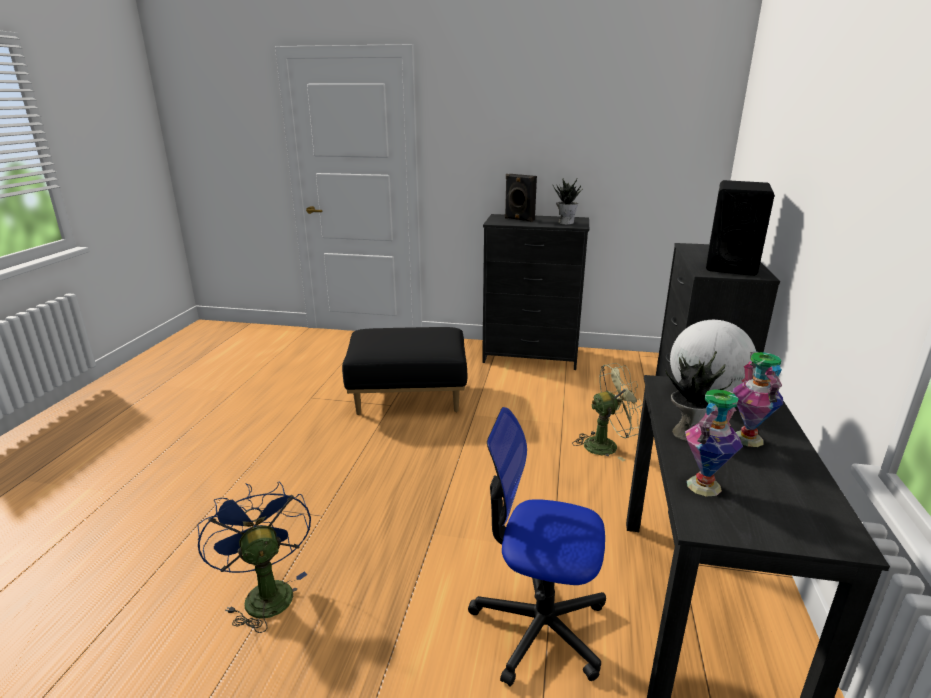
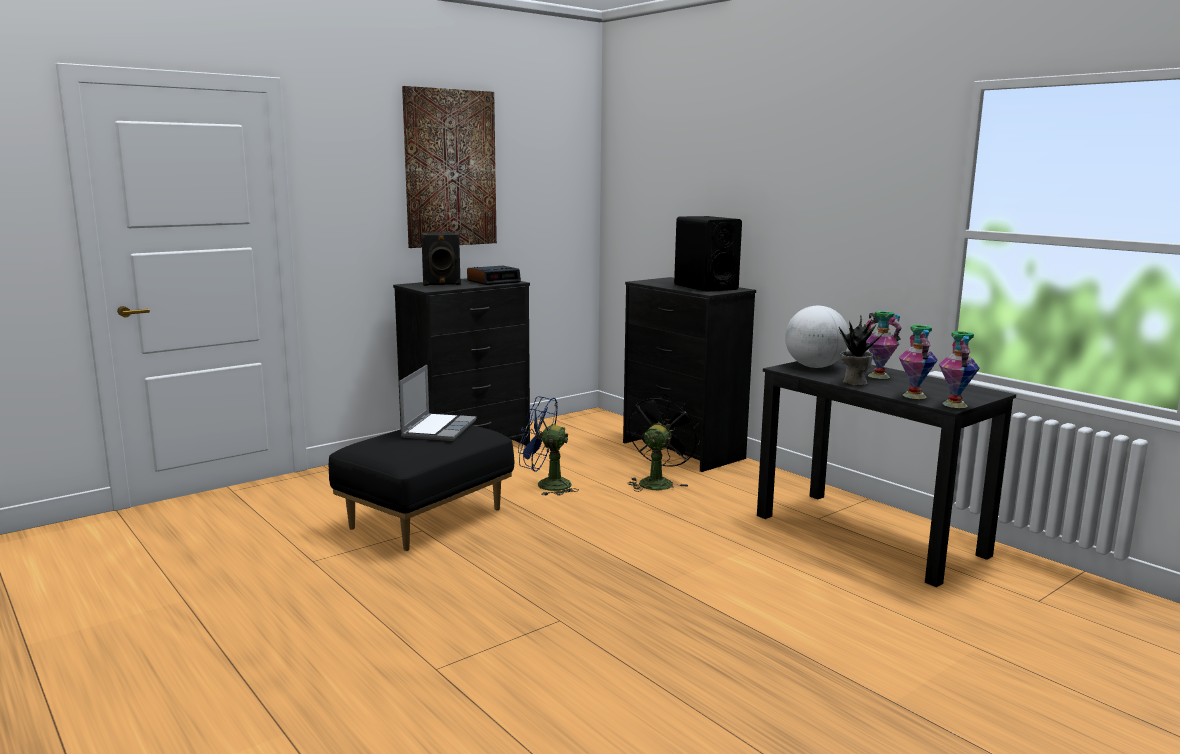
camera: 50 degrees left, 10 degrees down
blue fan [197,481,311,633] -> blue fan moved to [518,396,579,495]
office chair [468,407,606,687] -> none
potted plant [553,178,581,225] -> alarm clock [467,266,521,285]
green fan [572,363,643,461] -> black fan [627,394,700,492]
none -> laptop [399,365,476,441]
none -> picture [402,86,497,248]
none -> vase [939,331,980,408]

